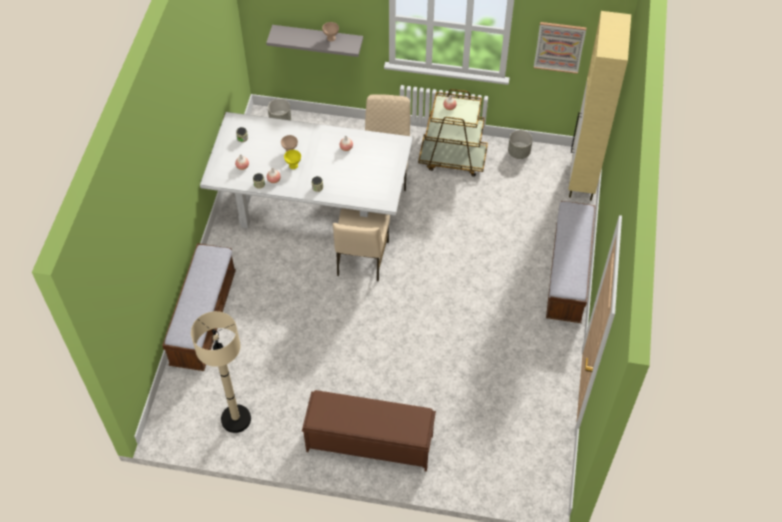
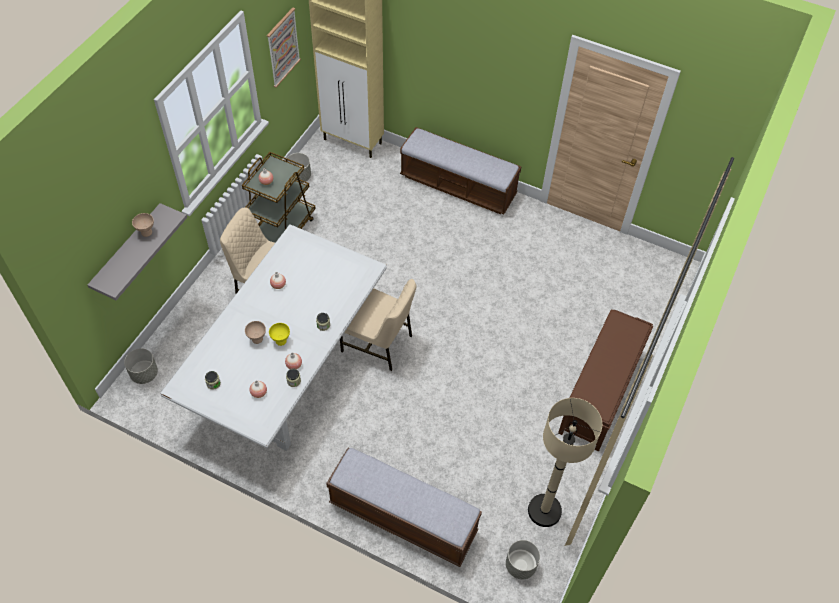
camera: 75 degrees left, 0 degrees up
none -> grey planter [506,540,540,579]

